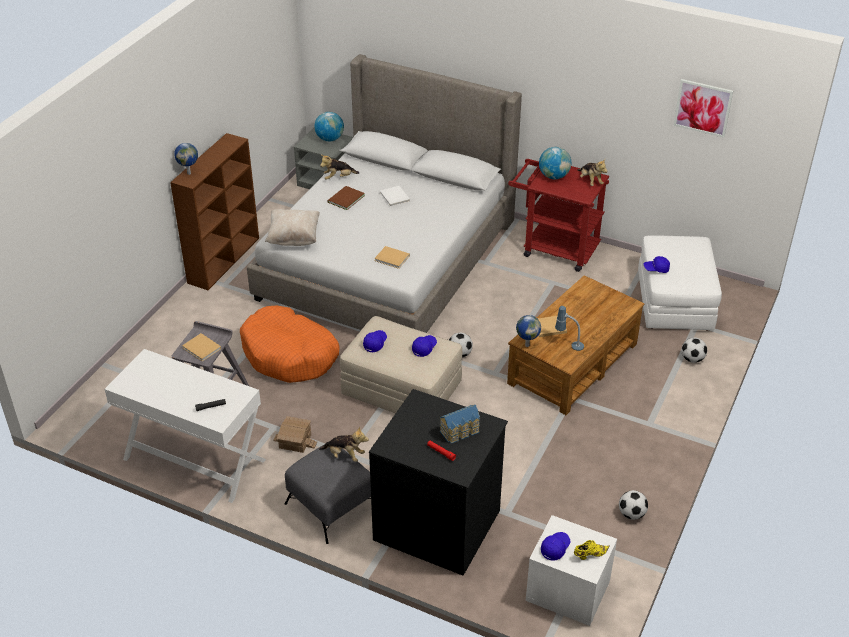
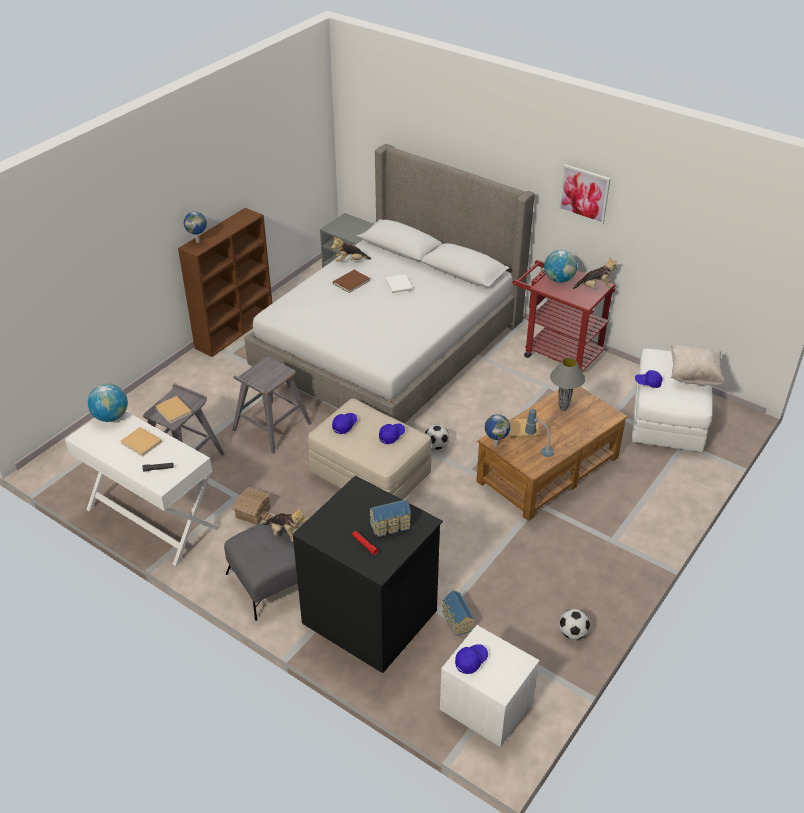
camera: 10 degrees right, 0 degrees up
orange dog bed [240,306,339,383] -> grey stool [233,357,312,454]
beige pillow [265,209,320,246] -> beige pillow moved to [671,345,725,386]
globe [314,112,344,141] -> globe moved to [88,383,128,422]
beige book [374,246,410,269] -> beige book moved to [121,427,162,457]
yellow shoe [574,540,610,560] -> none
plush toy [577,159,608,186] -> plush toy turned 75 degrees counterclockwise [573,257,617,289]
picture [673,79,733,138] -> picture moved to [558,164,611,225]
football [681,337,707,363] -> none
none -> toy house [442,590,474,636]
none -> grey table lamp [550,358,585,411]

